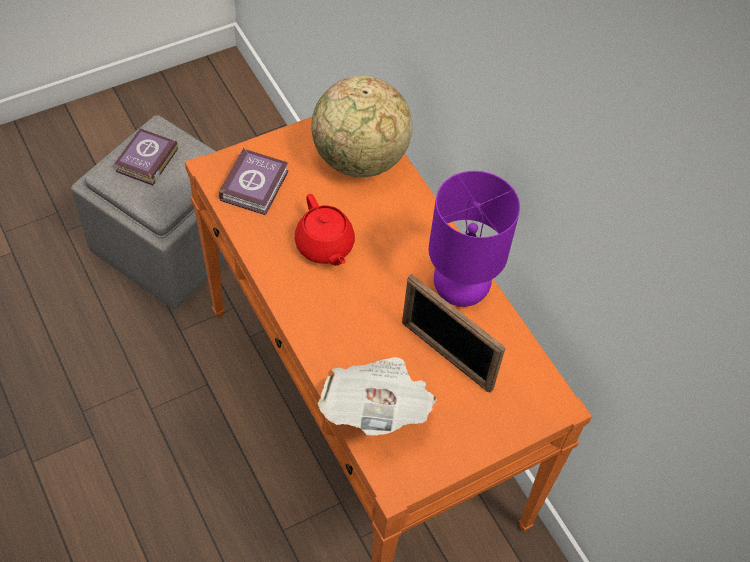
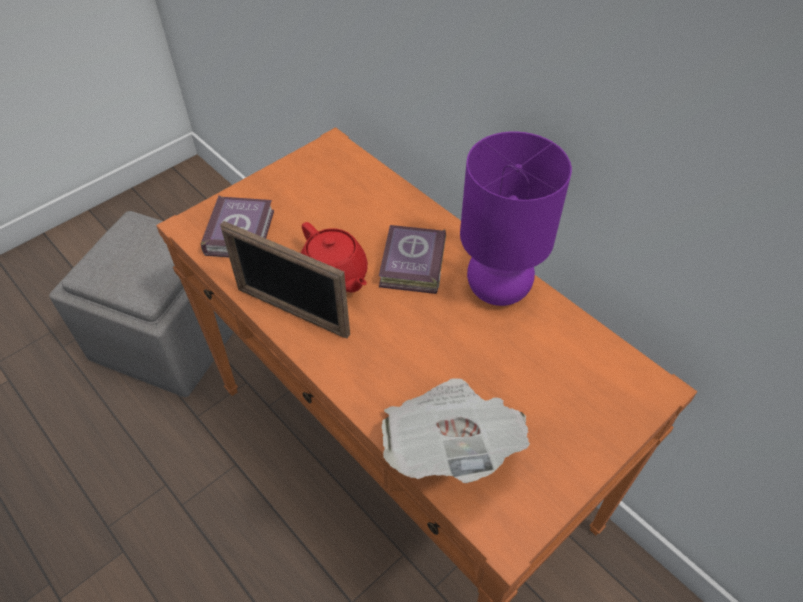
camera: 10 degrees left, 5 degrees down
book [114,128,178,185] -> book moved to [379,225,446,294]
globe [311,76,413,177] -> none
picture frame [402,274,506,393] -> picture frame moved to [220,221,350,338]

